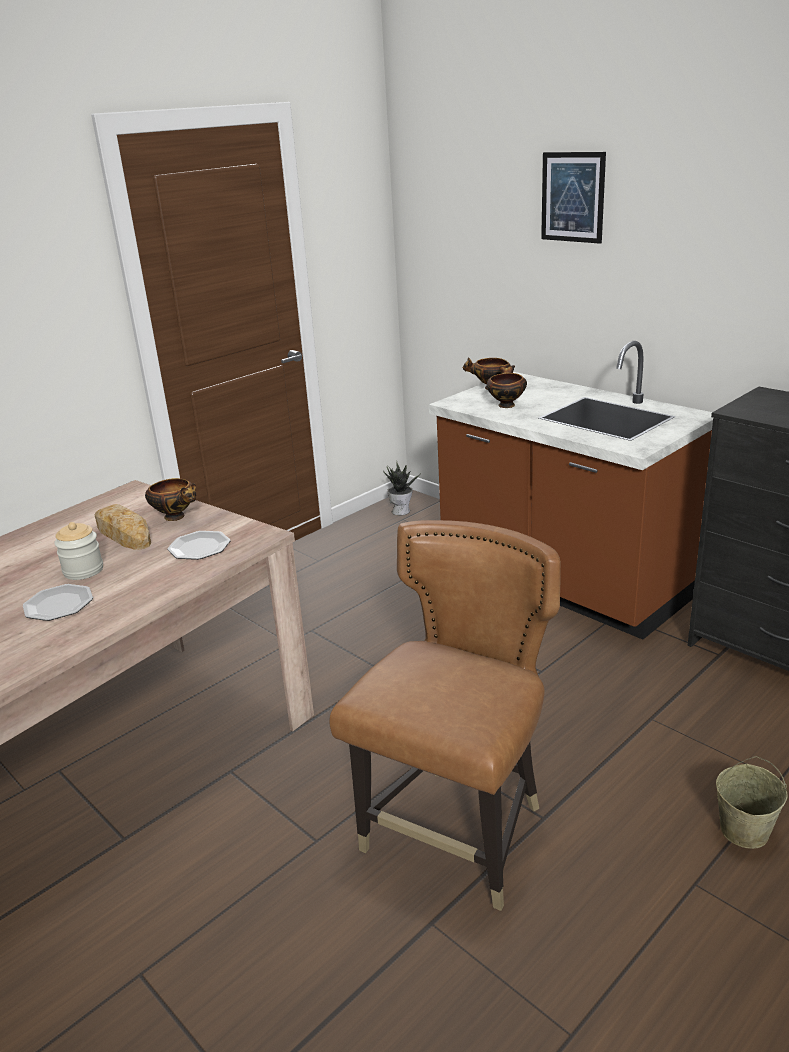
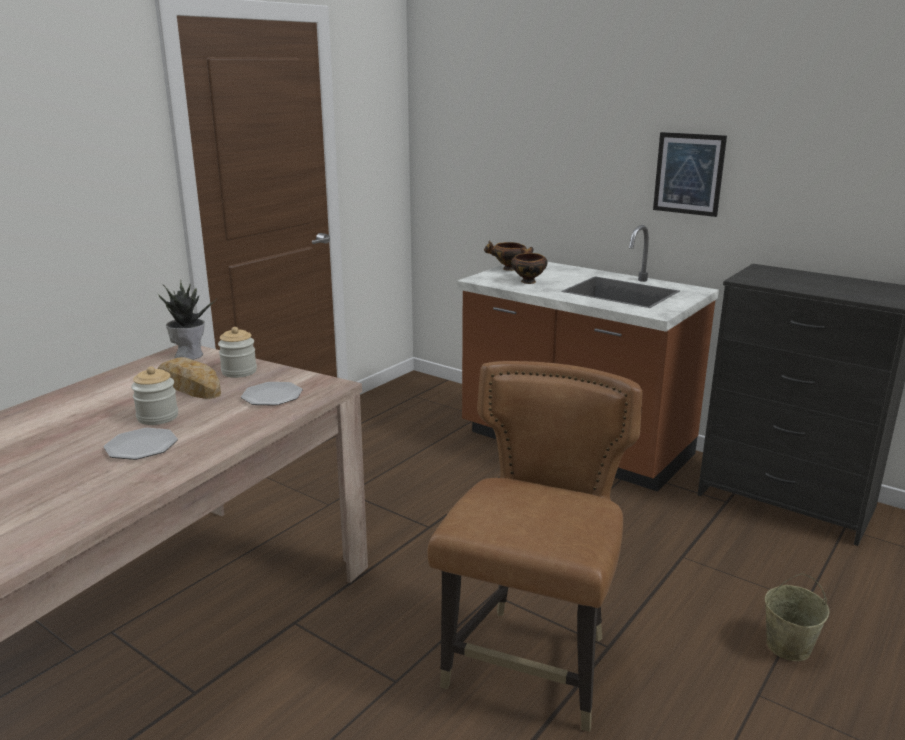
camera: 10 degrees left, 5 degrees down
bowl [145,478,196,521] -> jar [218,327,257,378]
potted plant [384,463,419,515] -> potted plant moved to [157,282,217,360]
picture [541,152,606,244] -> picture moved to [653,132,727,217]

